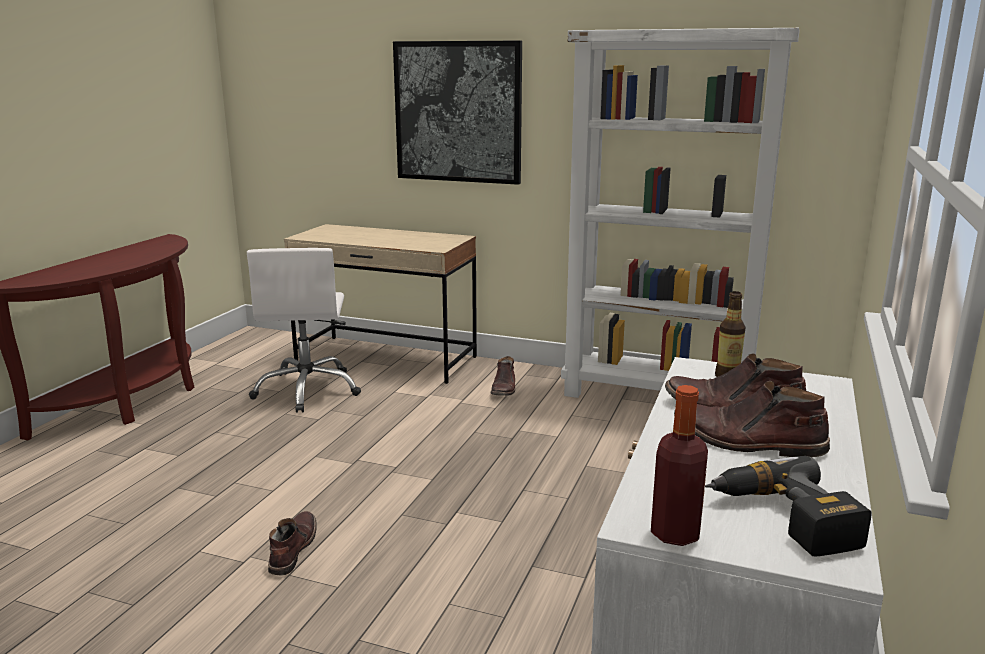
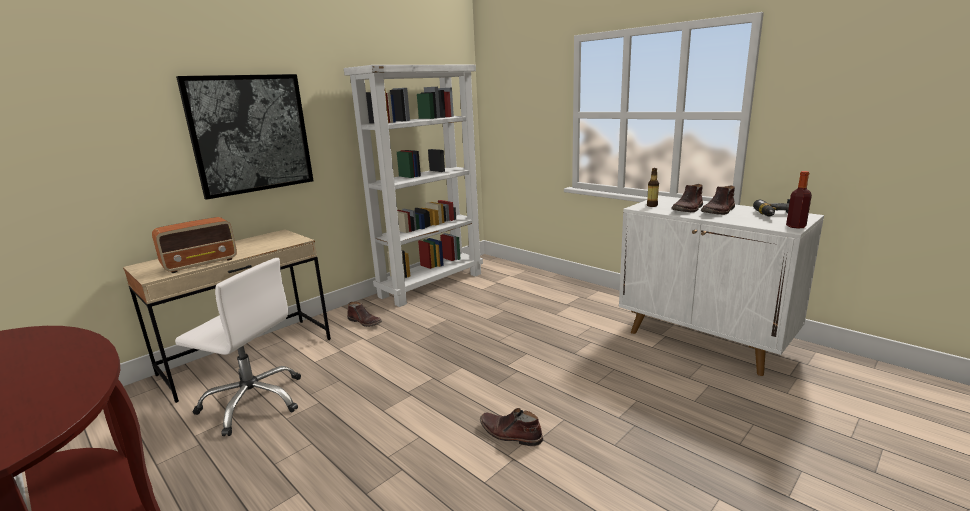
camera: 65 degrees left, 0 degrees up
none -> radio [152,217,237,273]

